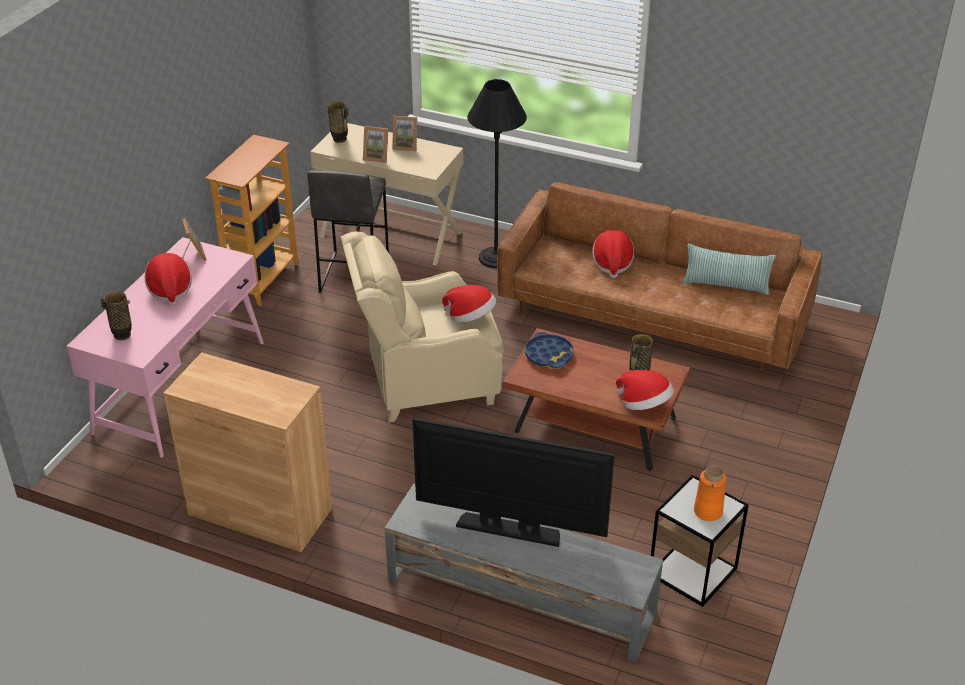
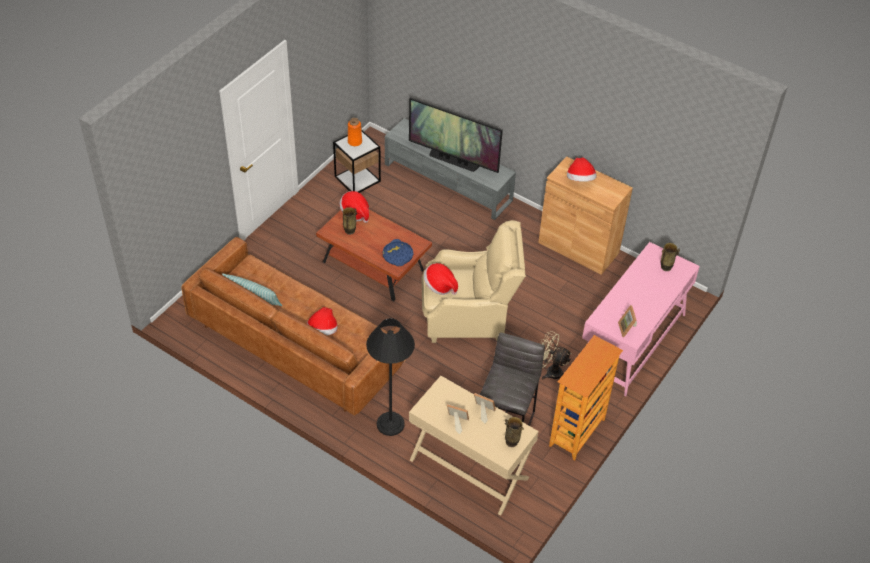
camera: 170 degrees left, 10 degrees up
hat [145,253,192,306] -> hat moved to [567,157,597,182]
none -> beige fan [541,331,571,380]

